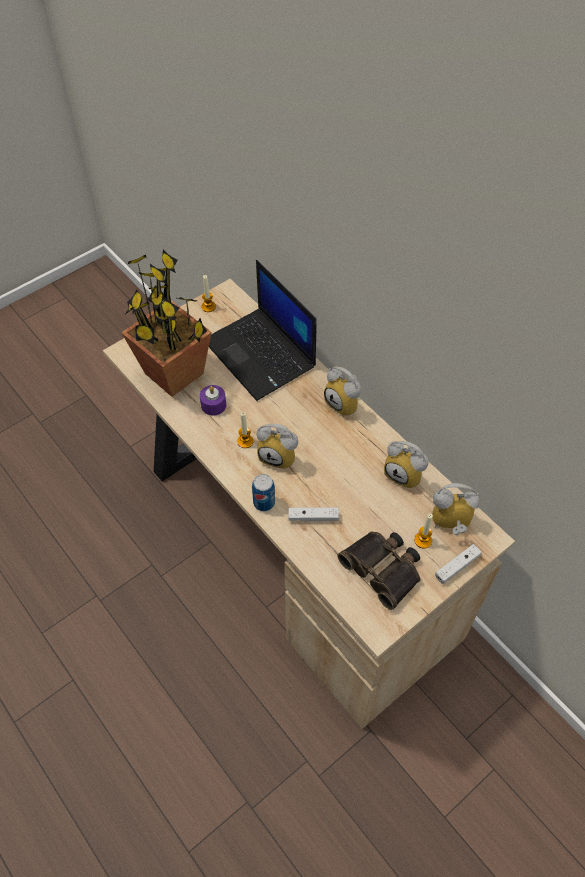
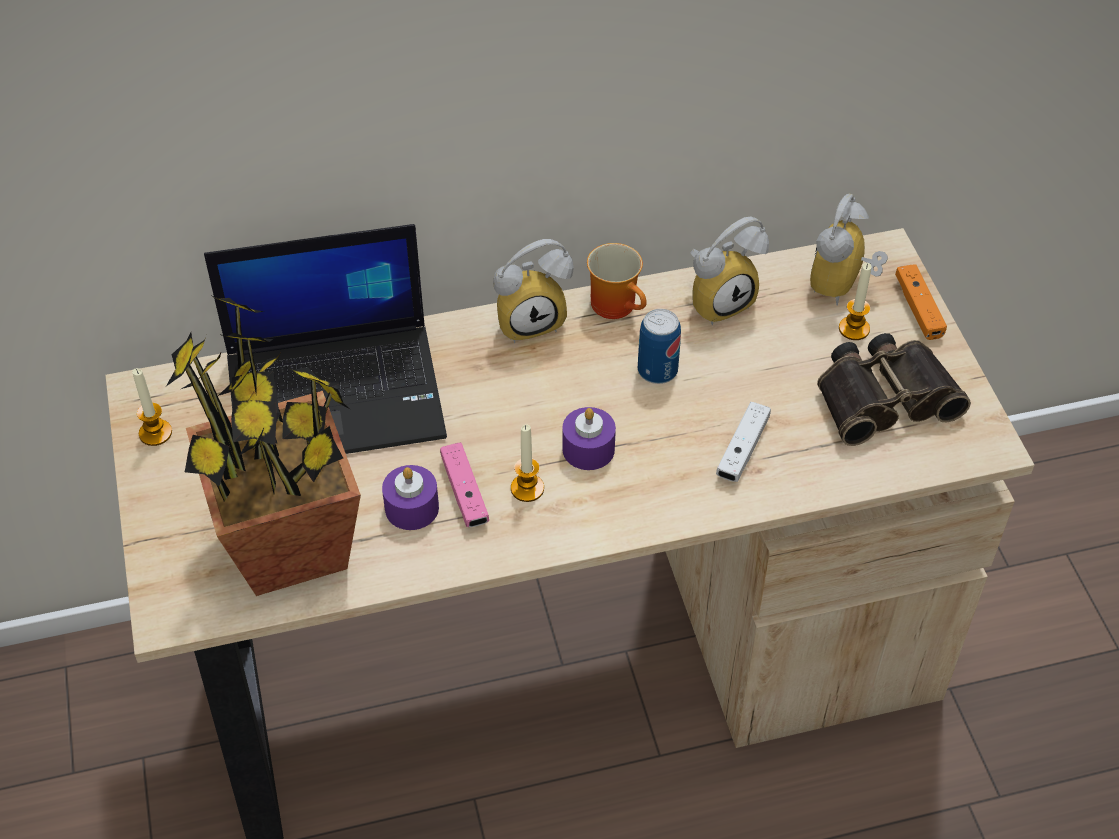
camera: 65 degrees left, 5 degrees down
can [252,474,275,511] -> can moved to [638,309,681,384]
alarm clock [256,424,298,469] -> purple candle [562,407,616,470]
white game controller [435,544,482,584] -> orange game controller [895,264,947,340]
none -> pink game controller [440,443,489,527]
none -> mug [587,243,647,319]

